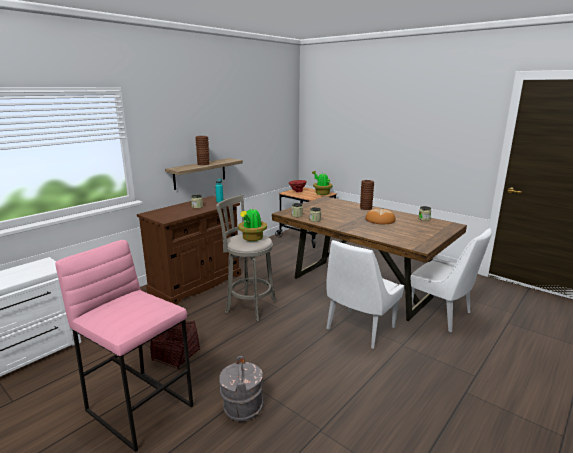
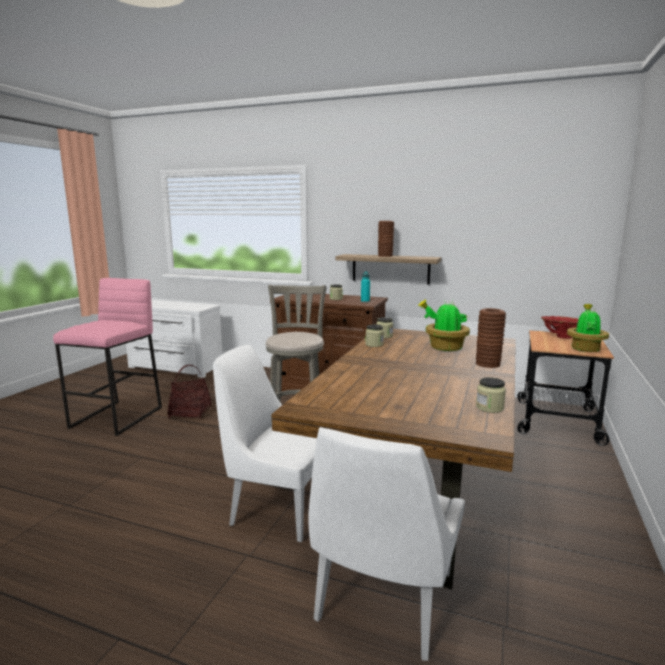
camera: 70 degrees right, 5 degrees down
grey bucket [219,356,264,422] -> none
potted plant [238,209,267,241] -> potted plant moved to [418,299,470,351]
bread [365,209,396,224] -> none

